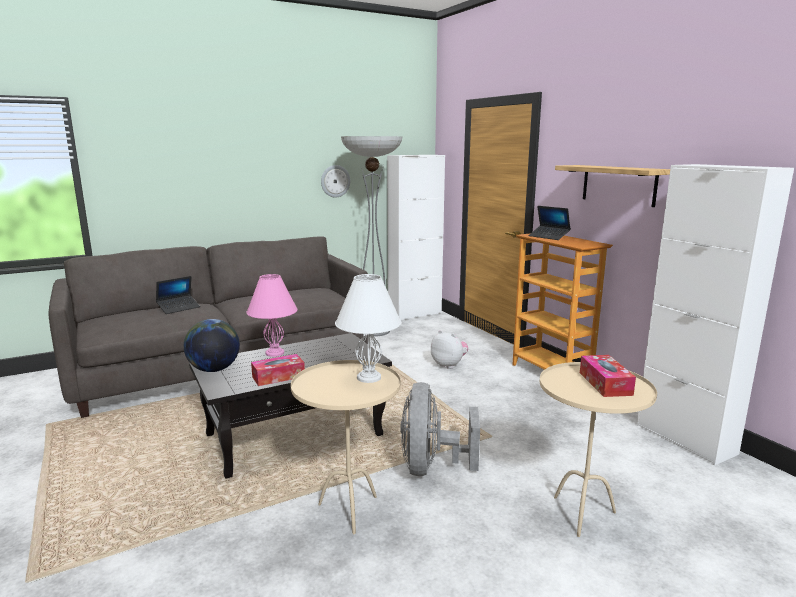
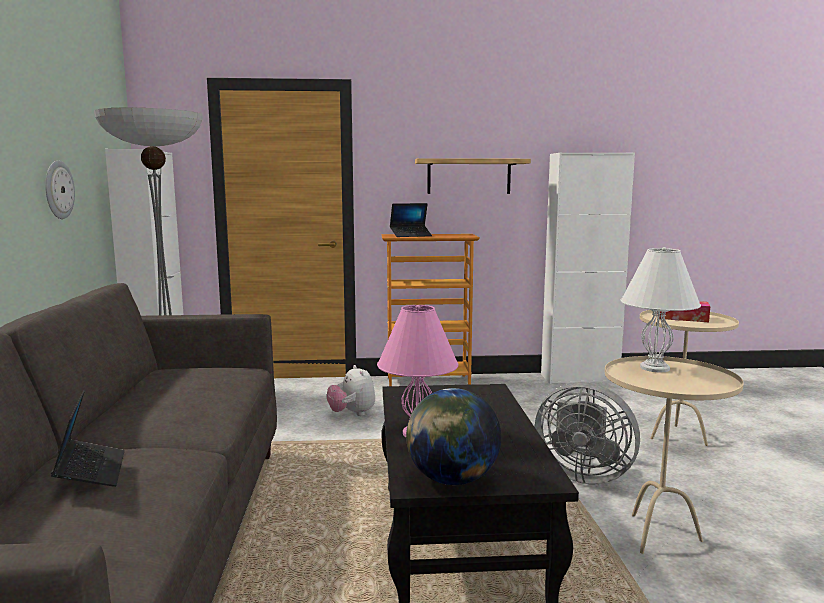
camera: 65 degrees left, 5 degrees down
tissue box [251,354,305,386] -> none
plush toy [431,330,468,369] -> plush toy turned 90 degrees counterclockwise [327,365,375,416]

